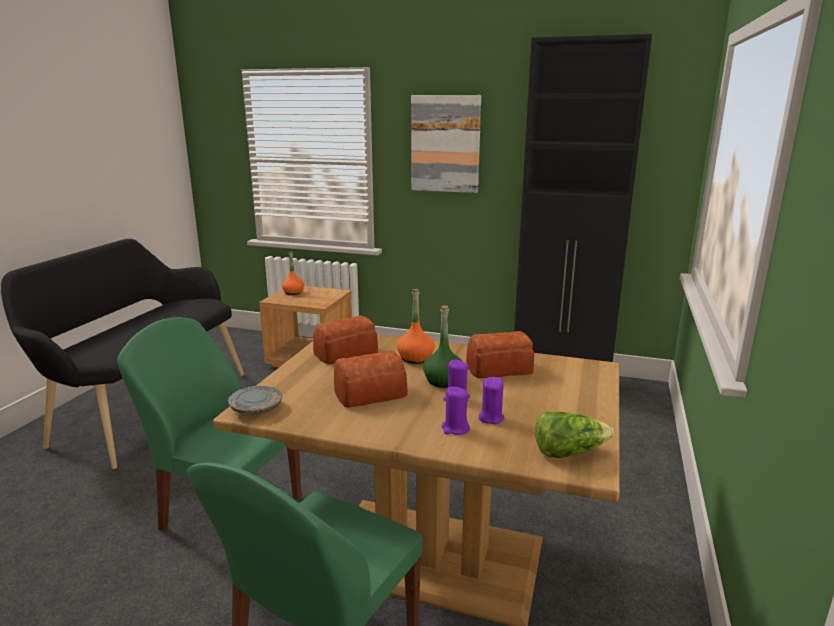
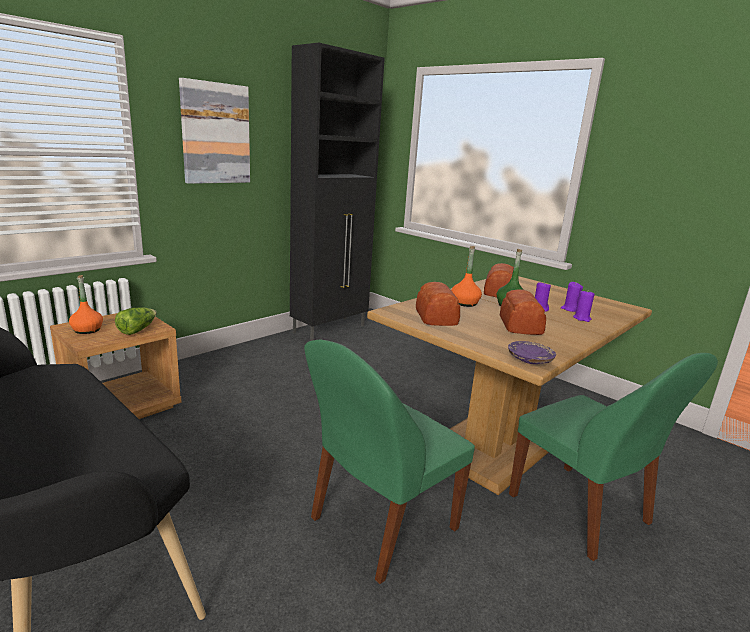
camera: 65 degrees left, 0 degrees up
grey plate [228,386,282,415] -> purple plate [508,341,556,364]
lettuce [535,412,614,458] -> lettuce moved to [115,308,157,335]

